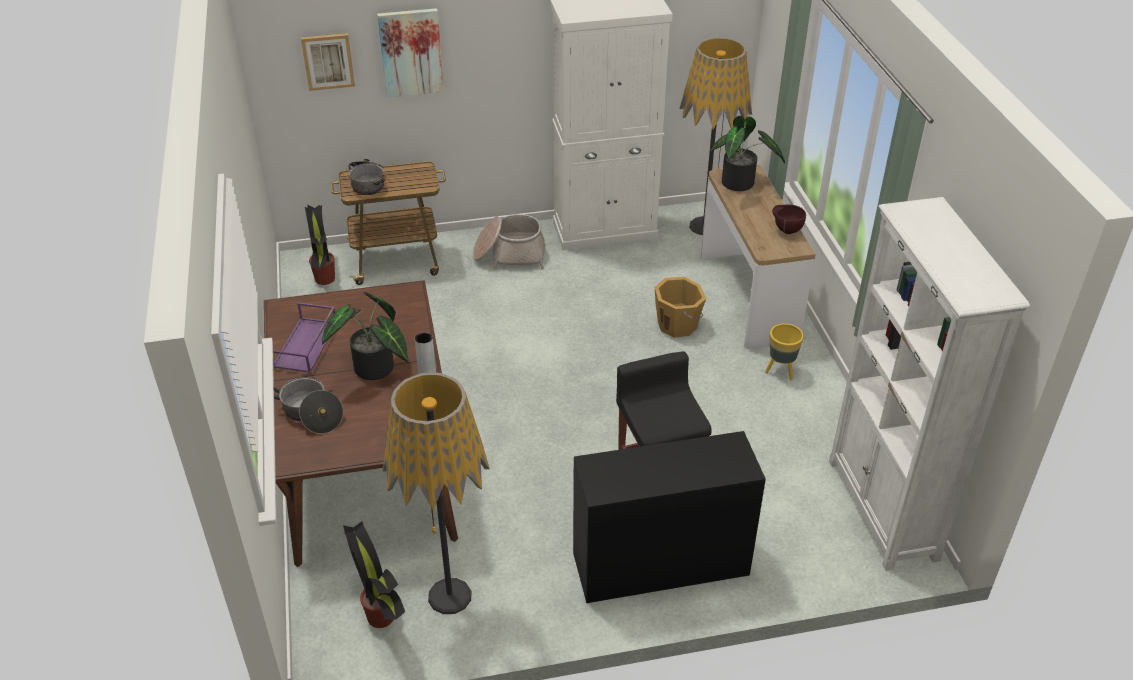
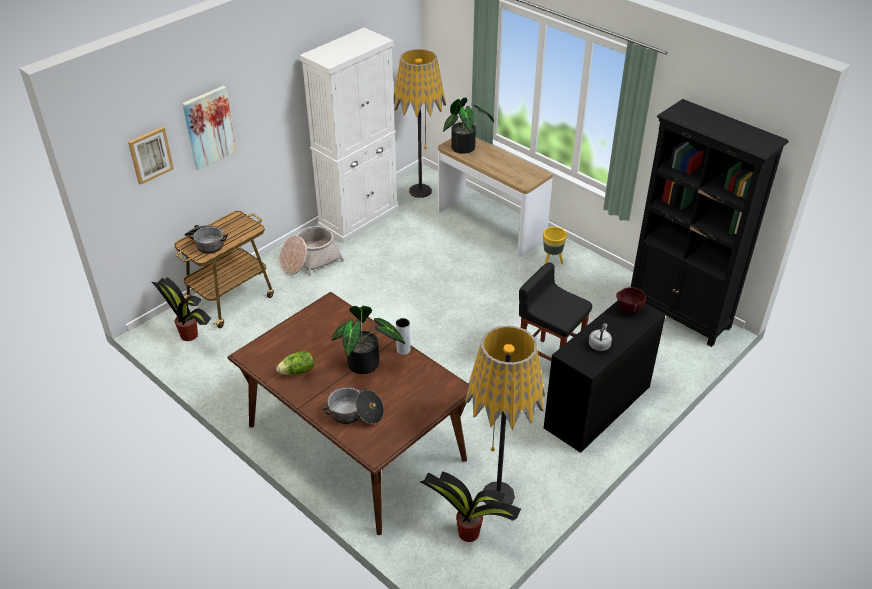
camera: 35 degrees left, 0 degrees up
purple tray [273,302,335,373] -> lettuce [276,351,314,375]
orange bucket [655,277,706,338] -> none
brown bowl [772,205,806,234] -> brown bowl moved to [616,287,646,313]
white bookcase [829,197,1030,570] -> black bookcase [631,99,789,347]
none -> grey kettle [589,323,612,351]

